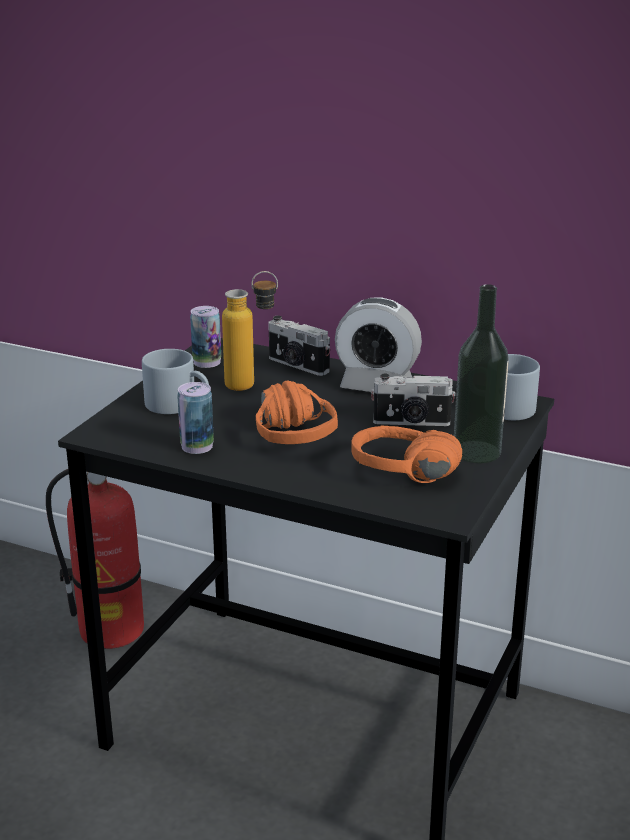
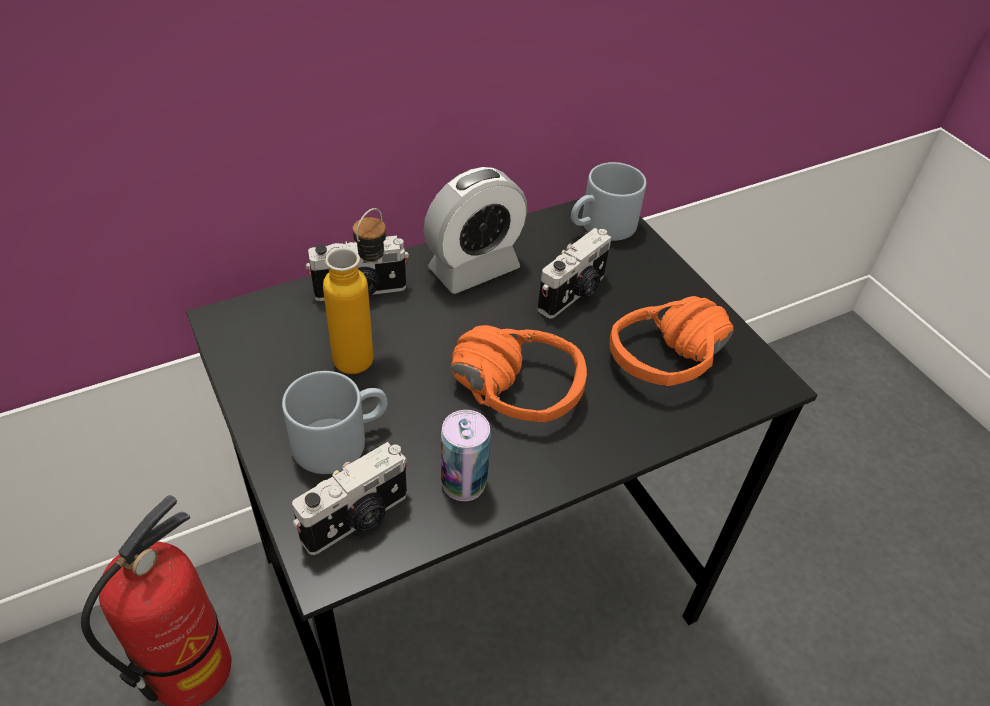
camera: 55 degrees left, 20 degrees up
can [190,306,221,368] -> none
bottle [454,284,509,463] -> none
none -> camera [292,442,407,555]

